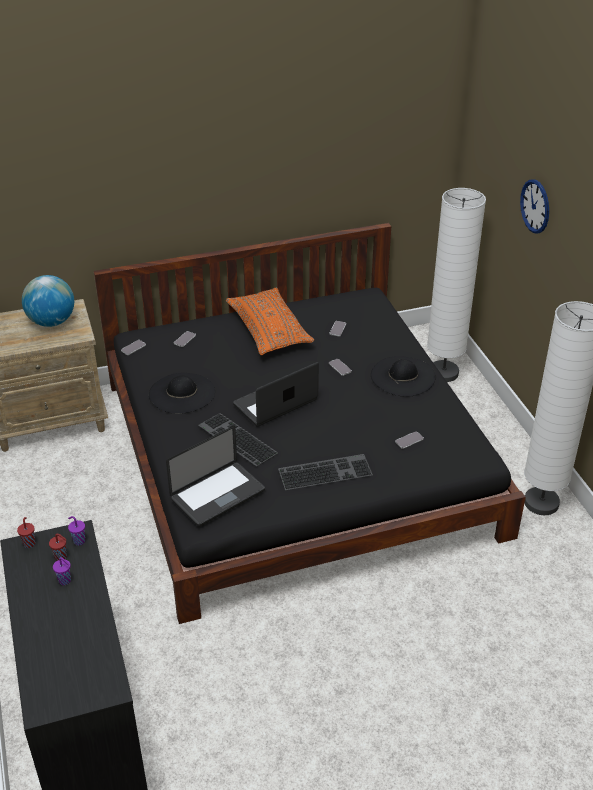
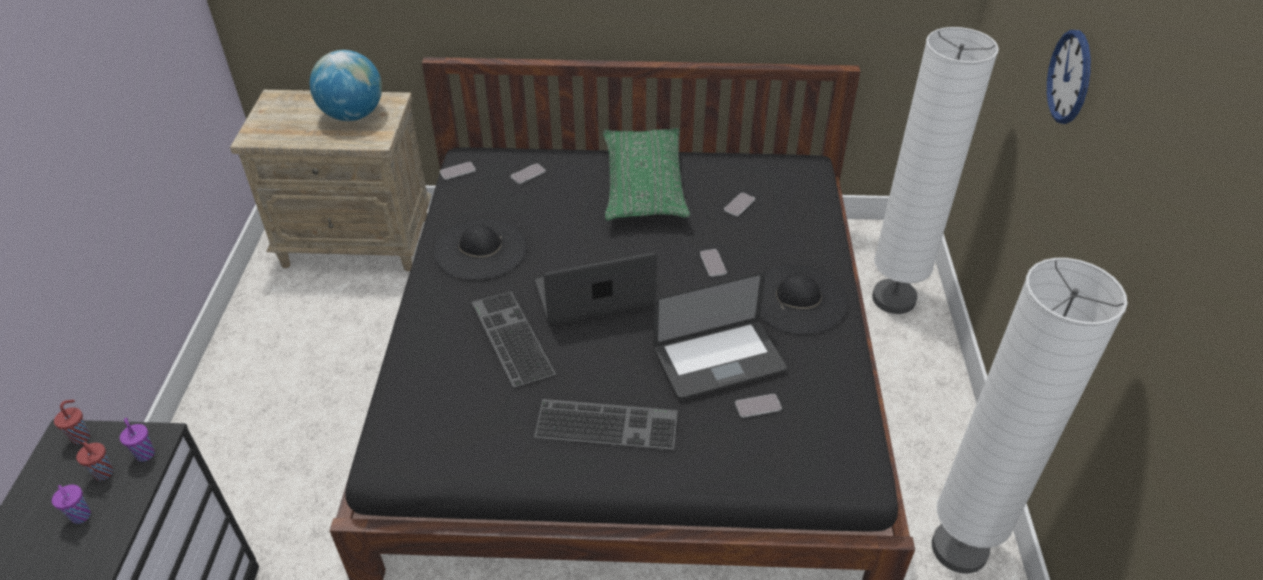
camera: 20 degrees right, 5 degrees up
laptop [166,426,265,526] -> laptop moved to [653,272,787,400]
orange pillow [226,288,314,355] -> green pillow [603,128,690,221]

